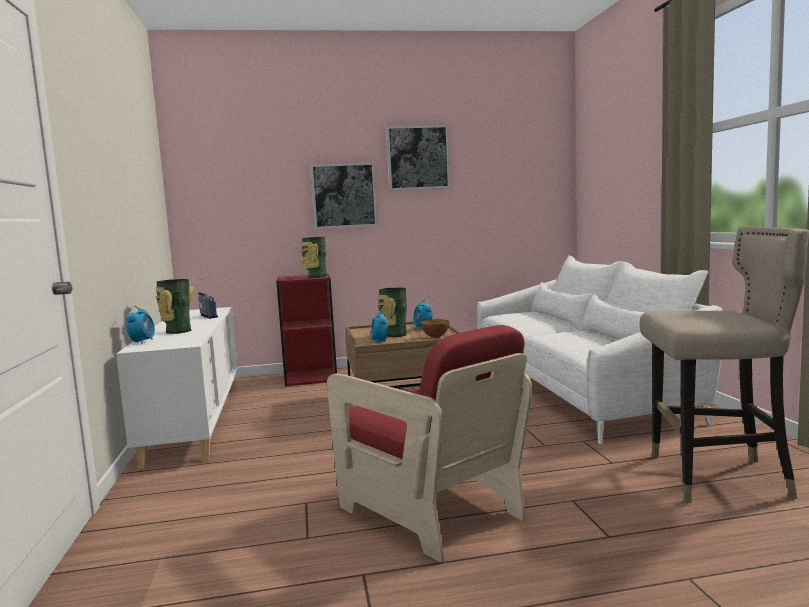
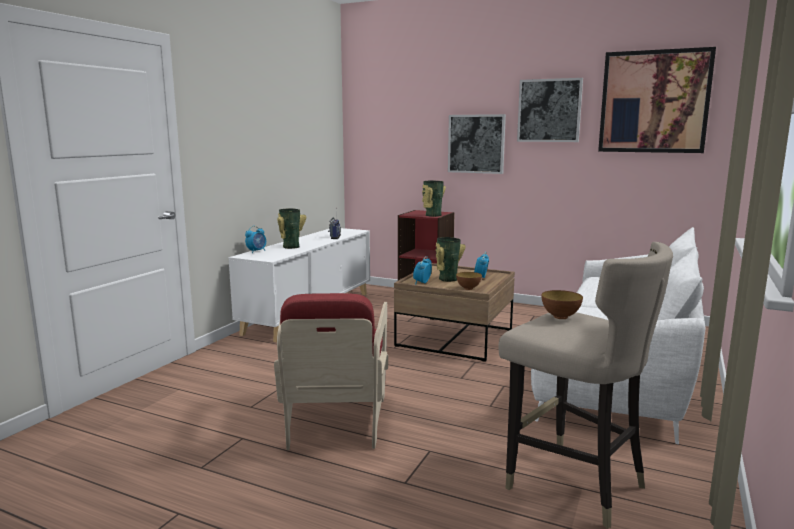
camera: 35 degrees right, 5 degrees up
none -> bowl [541,290,583,319]
none -> picture [598,47,716,153]

